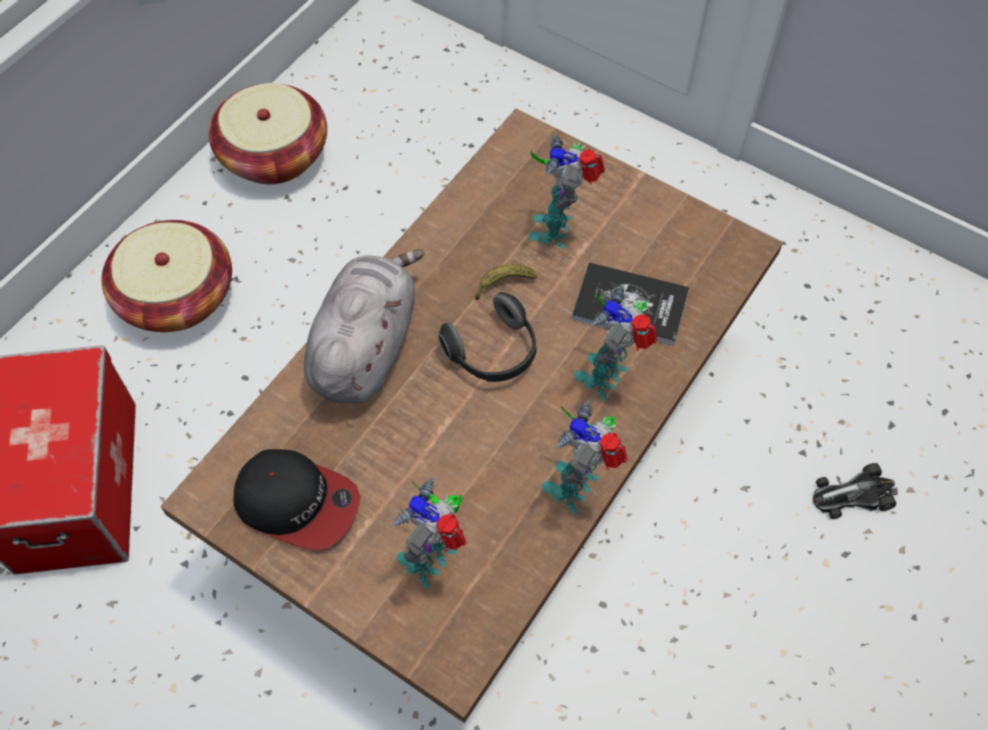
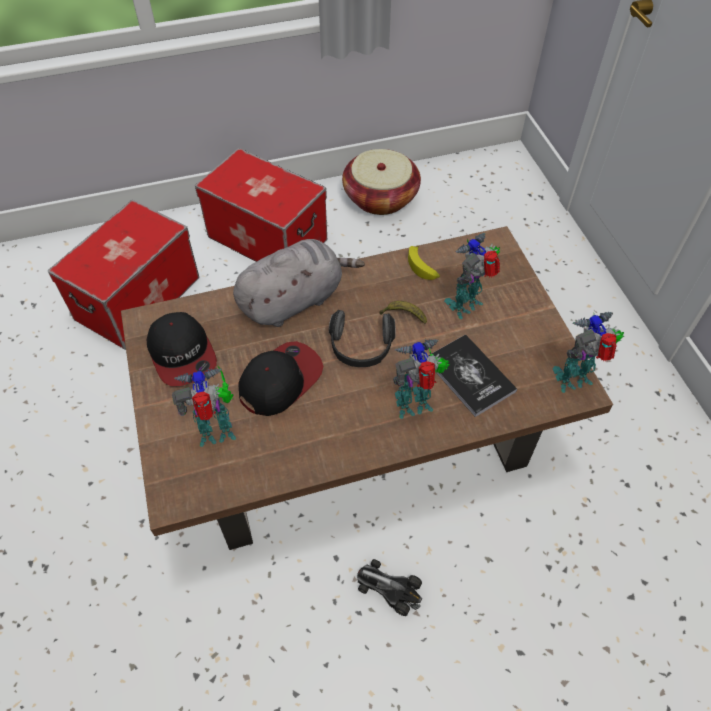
camera: 40 degrees right, 5 degrees down
basket [102,220,232,332] -> storage box [195,148,327,262]
toy robot [542,400,628,514] -> toy robot moved to [552,312,624,393]
toy car [813,463,898,519] -> toy car moved to [357,559,422,616]
none -> cap [239,341,323,416]
none -> banana [408,245,440,280]

